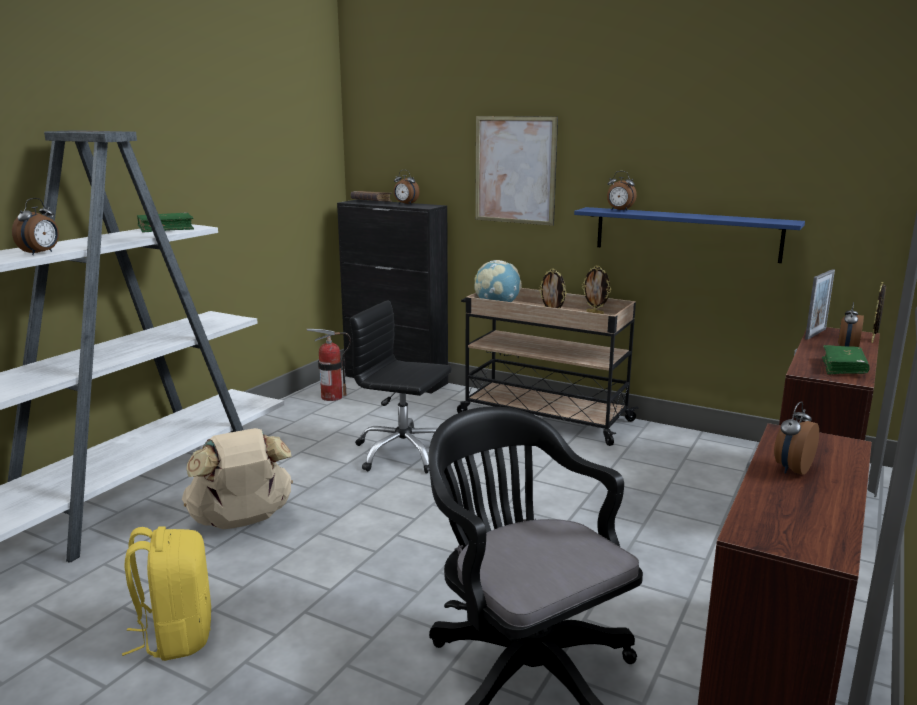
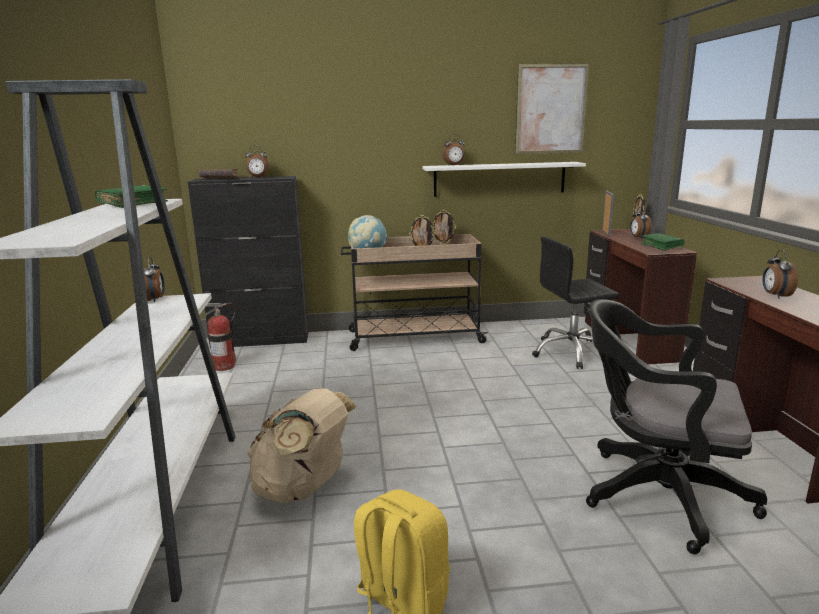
camera: 35 degrees left, 0 degrees up
alarm clock [12,198,59,255] -> alarm clock moved to [144,256,165,302]
black office chair [350,300,451,474] -> black office chair moved to [532,237,619,369]
picture [475,116,558,226] -> picture moved to [515,63,590,154]
blue shelf [574,207,805,263] -> white shelf [422,162,586,197]

